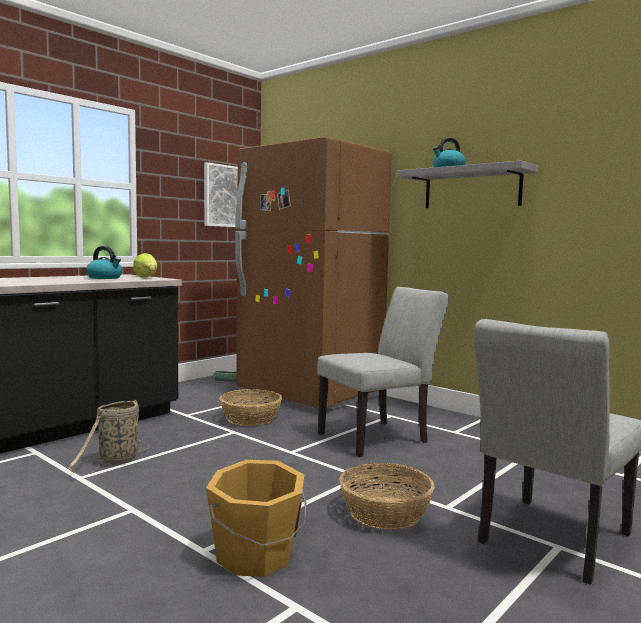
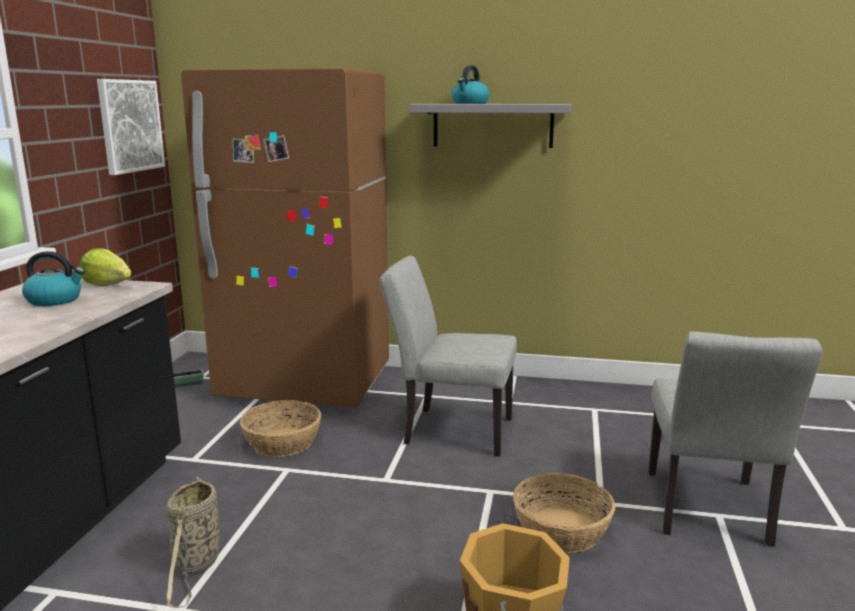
camera: 30 degrees left, 10 degrees up
grey chair [317,287,449,457] -> grey chair turned 105 degrees counterclockwise [380,256,517,457]

